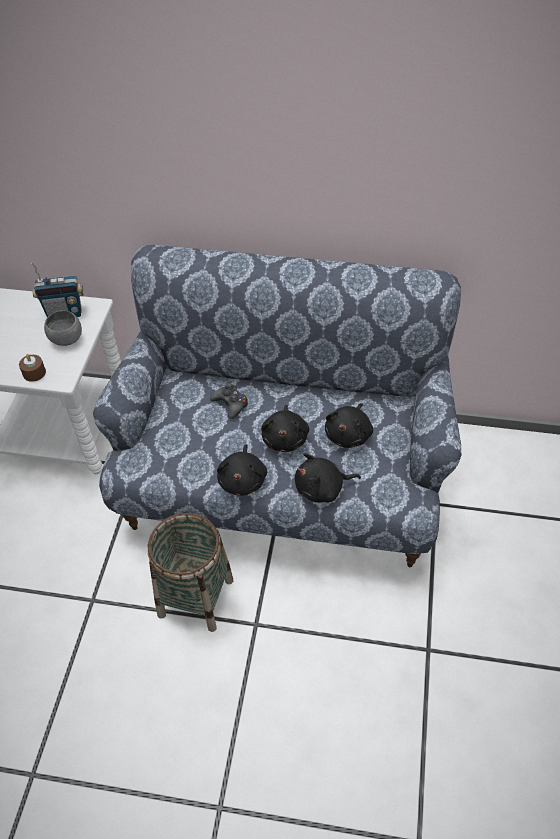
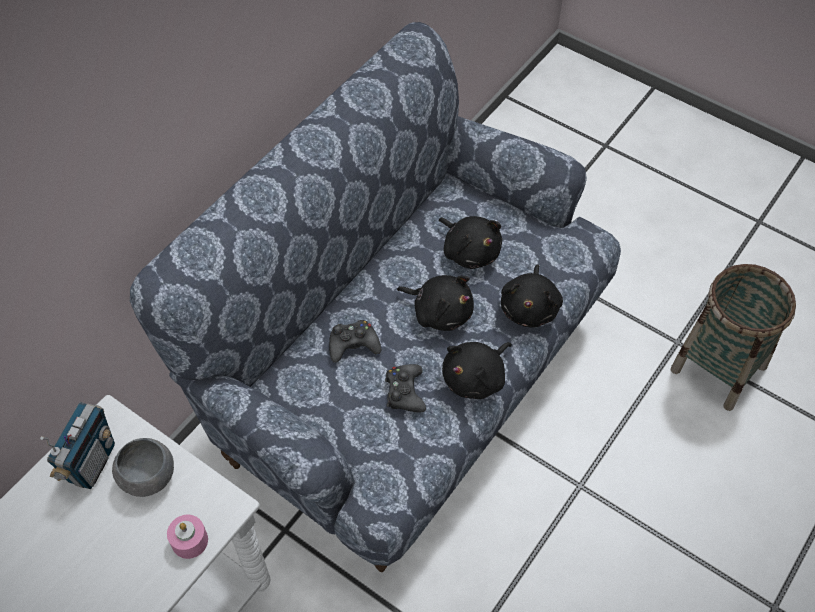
camera: 65 degrees left, 5 degrees up
brown candle [19,354,46,382] -> pink candle [167,515,208,559]
basket [148,513,233,632] -> basket moved to [671,264,796,411]
black plush toy [217,445,267,496] -> black plush toy turned 105 degrees clockwise [442,342,512,399]
none -> black game controller [385,364,426,413]

